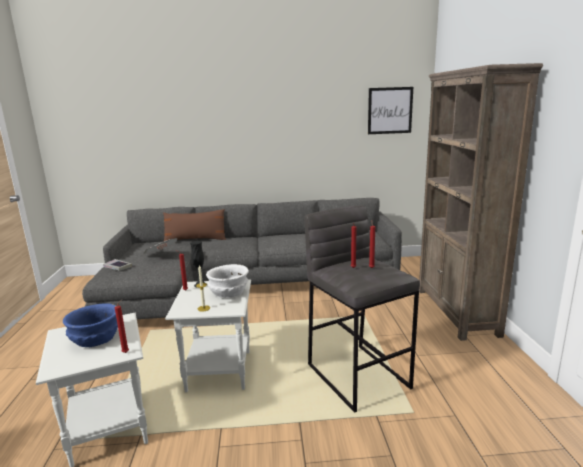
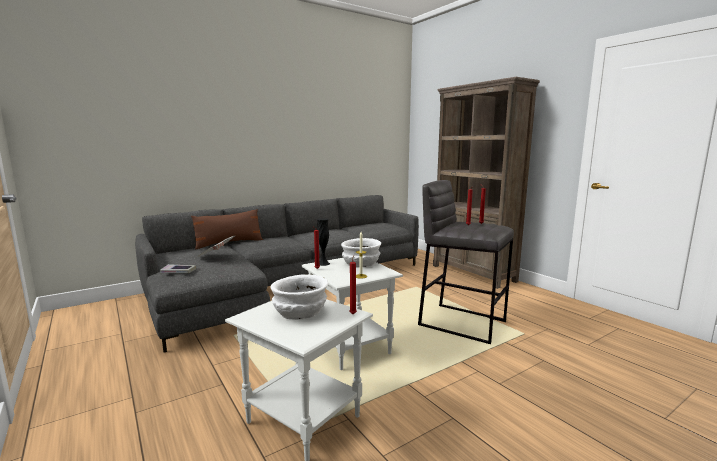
camera: 30 degrees left, 5 degrees down
blue bowl [63,303,118,347] -> white bowl [271,274,328,320]
picture [368,87,413,134] -> none

